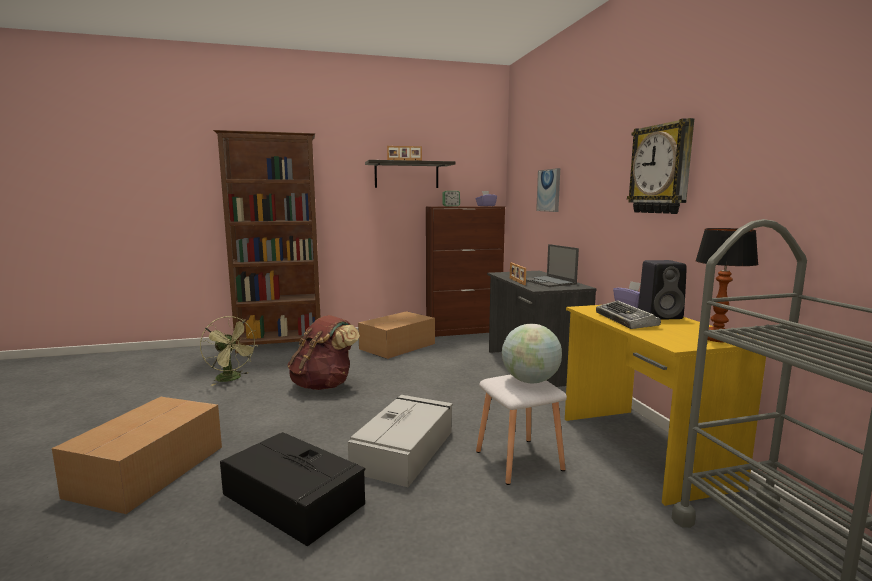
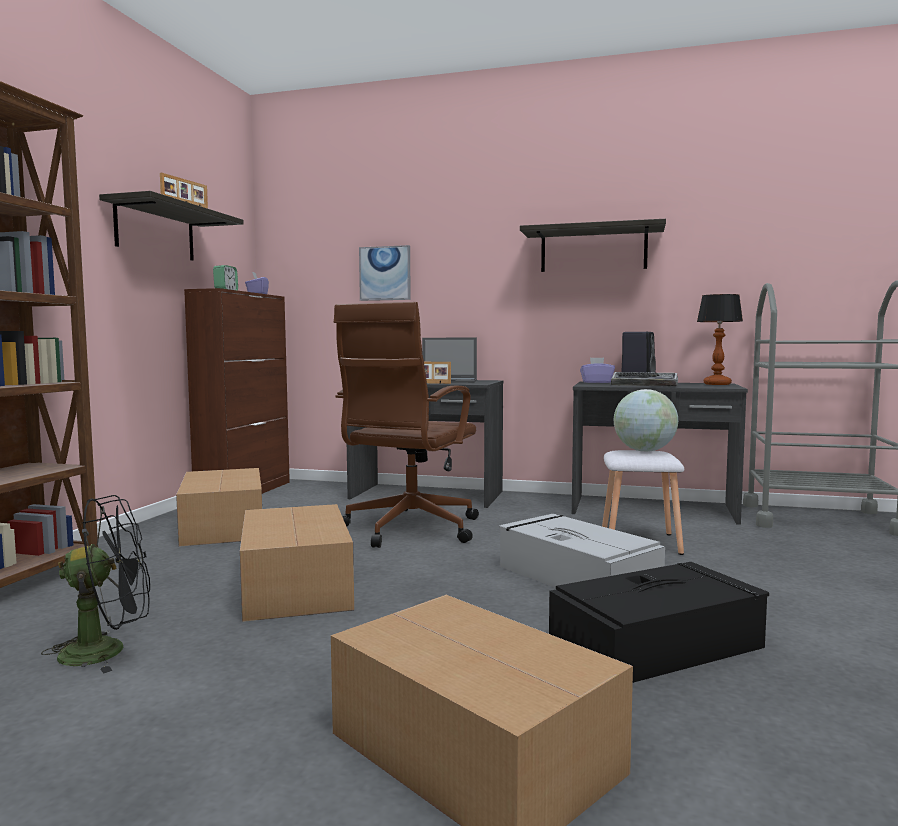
camera: 60 degrees left, 5 degrees down
green fan [200,316,258,386] -> black fan [41,495,150,673]
brown backpack [287,315,360,390] -> cardboard box [240,504,354,622]
yellow desk [565,305,766,506] -> grey desk [572,382,748,525]
wall clock [627,118,694,214] -> shelf [520,219,666,272]
none -> brown office chair [334,302,479,548]

